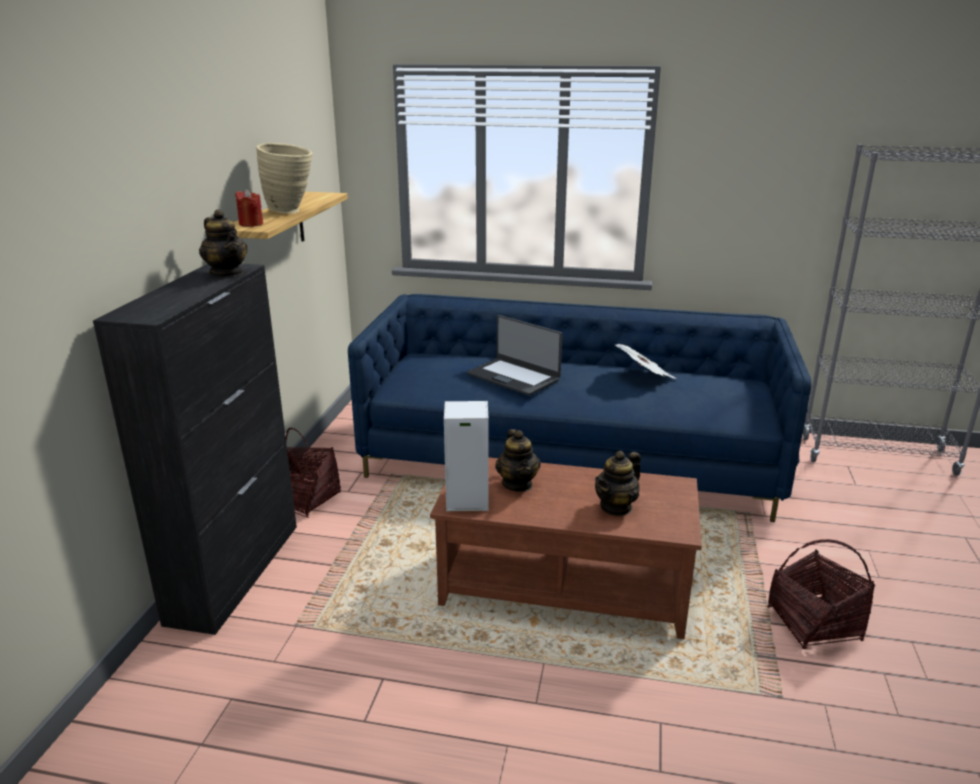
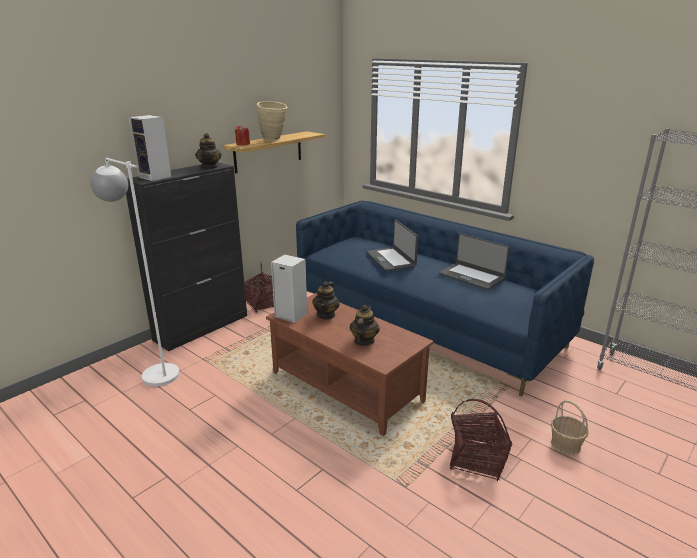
camera: 30 degrees right, 0 degrees up
teapot [595,451,641,516] -> teapot turned 120 degrees clockwise [350,305,380,346]
newspaper [615,344,677,379] -> laptop [439,233,510,290]
none -> white floor lamp [90,158,180,387]
none -> speaker [129,115,171,181]
none -> basket [551,400,589,455]

